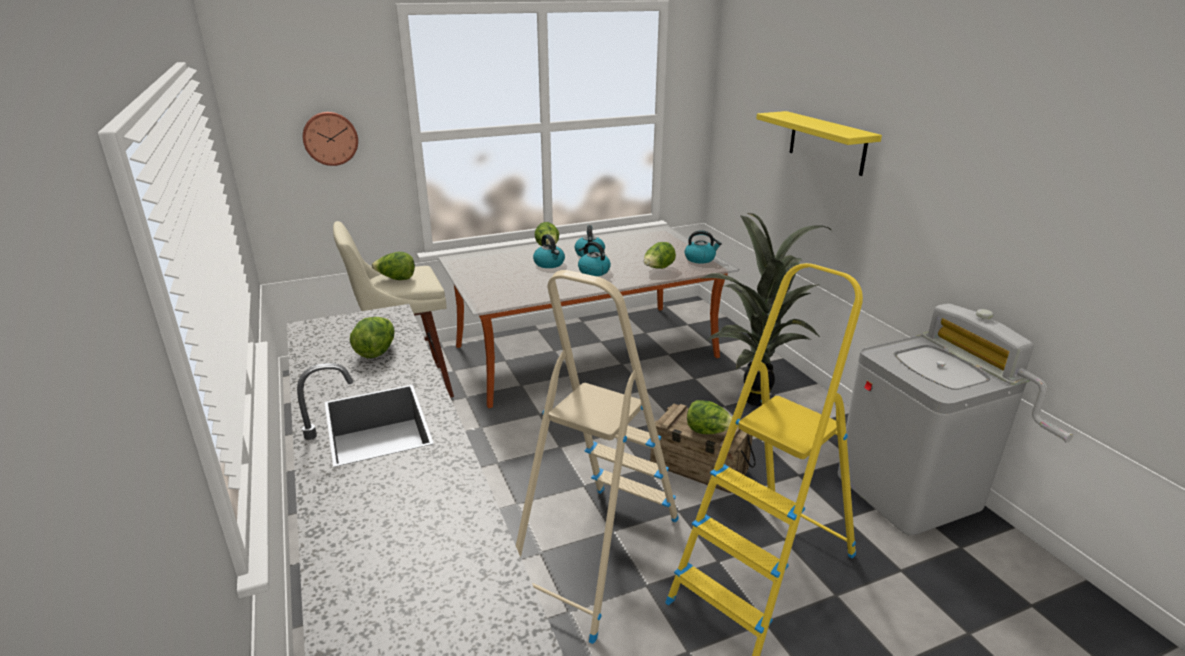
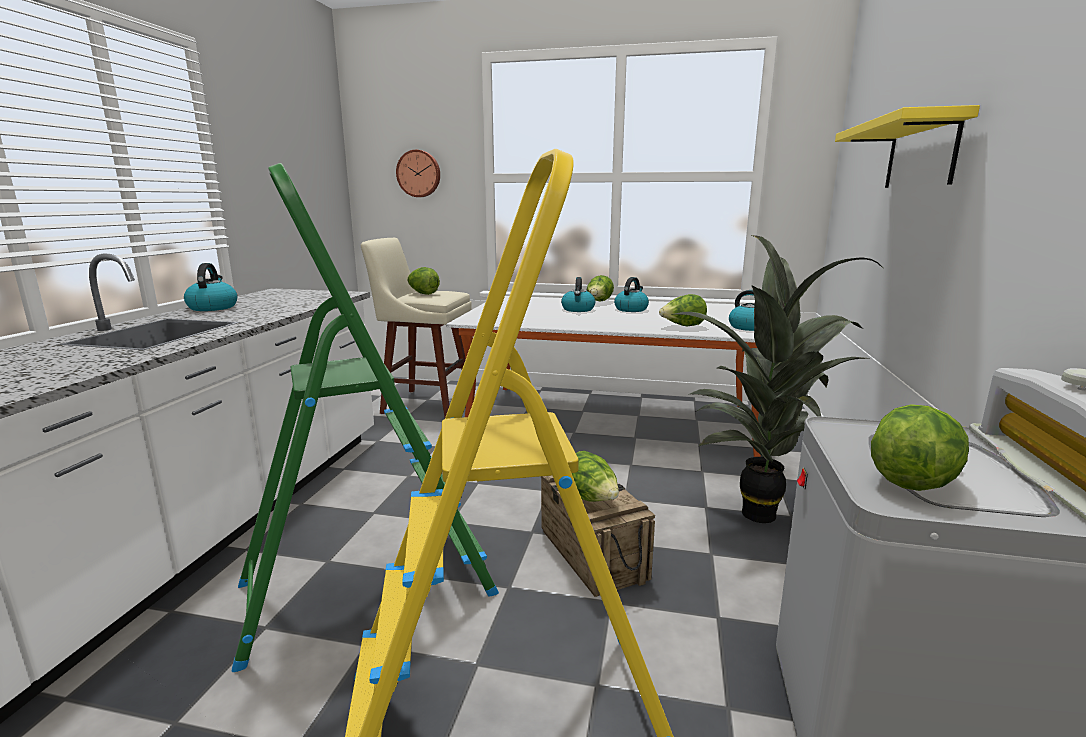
camera: 35 degrees right, 10 degrees down
lettuce [350,317,394,358] -> lettuce moved to [871,404,969,491]
beige step ladder [516,270,679,644] -> green step ladder [232,163,499,672]
kettle [578,242,611,276] -> kettle moved to [184,263,237,311]

